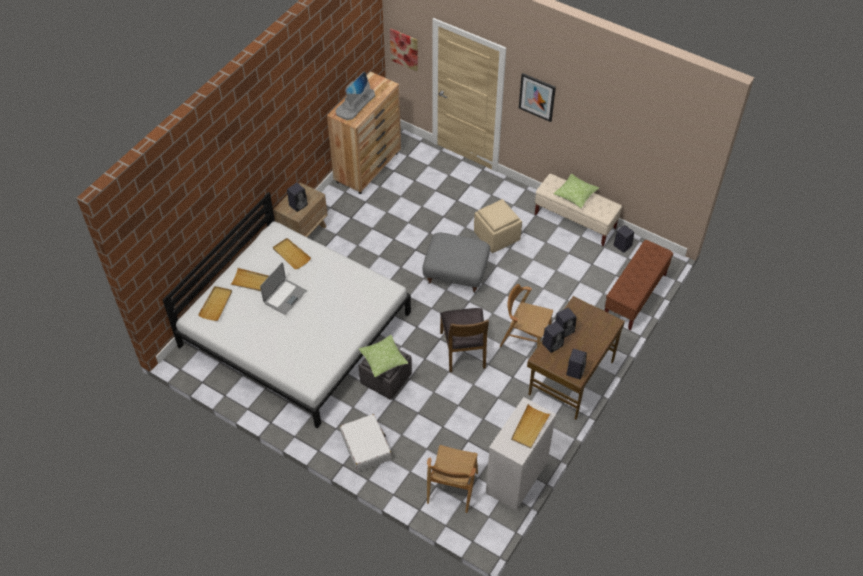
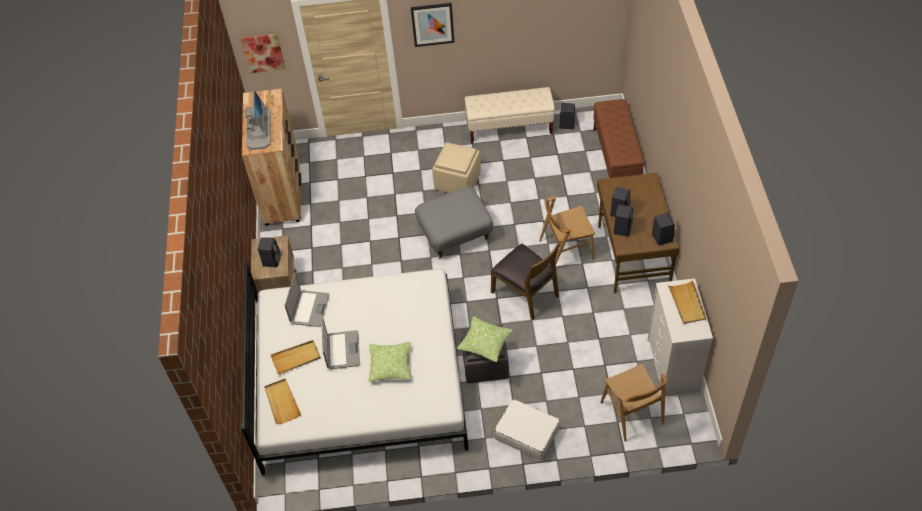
camera: 35 degrees left, 0 degrees up
beige tray [273,238,311,269] -> laptop [285,273,330,327]
pillow [553,174,599,209] -> pillow moved to [368,342,411,382]

